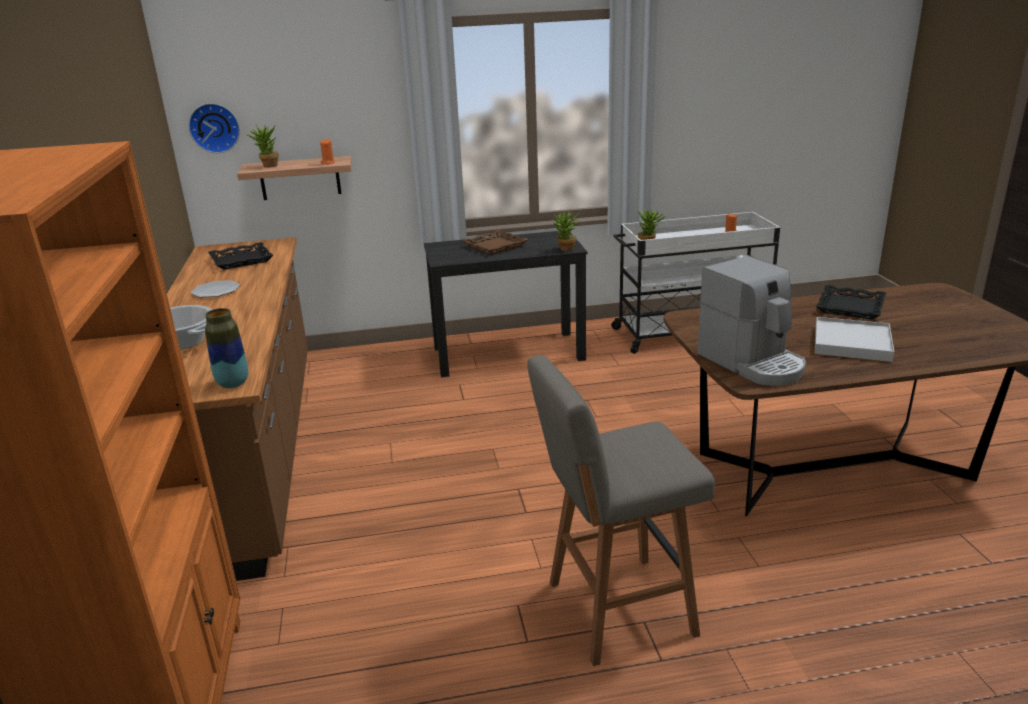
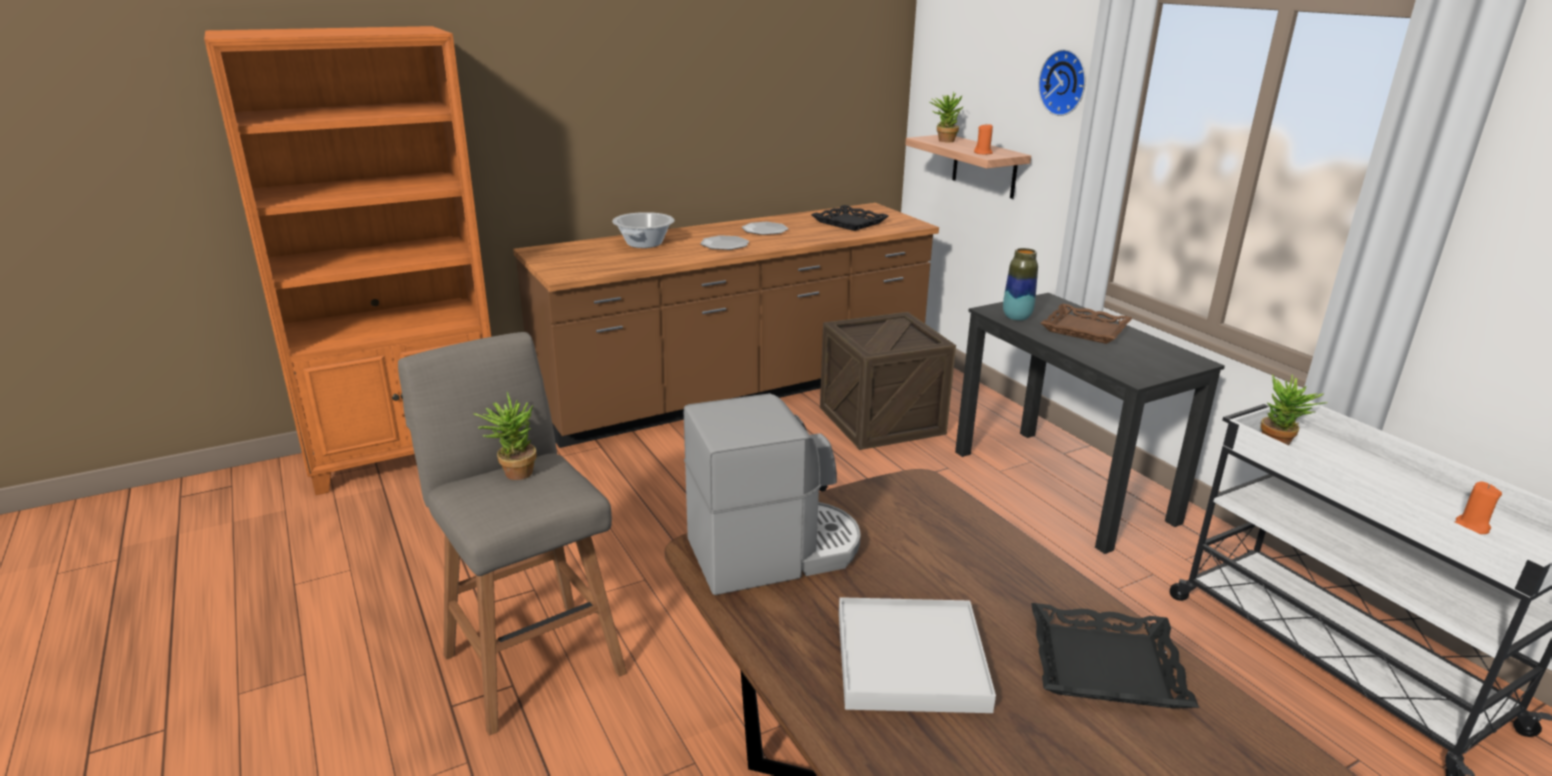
camera: 70 degrees right, 0 degrees up
wall clock [188,103,240,153] -> wall clock moved to [1038,49,1086,116]
vase [205,308,248,388] -> vase moved to [1003,248,1038,321]
potted plant [553,209,580,251] -> potted plant moved to [473,392,536,480]
coffee machine [697,256,806,386] -> coffee machine turned 150 degrees counterclockwise [684,393,861,595]
none -> plate [700,235,749,250]
none -> crate [820,312,956,450]

